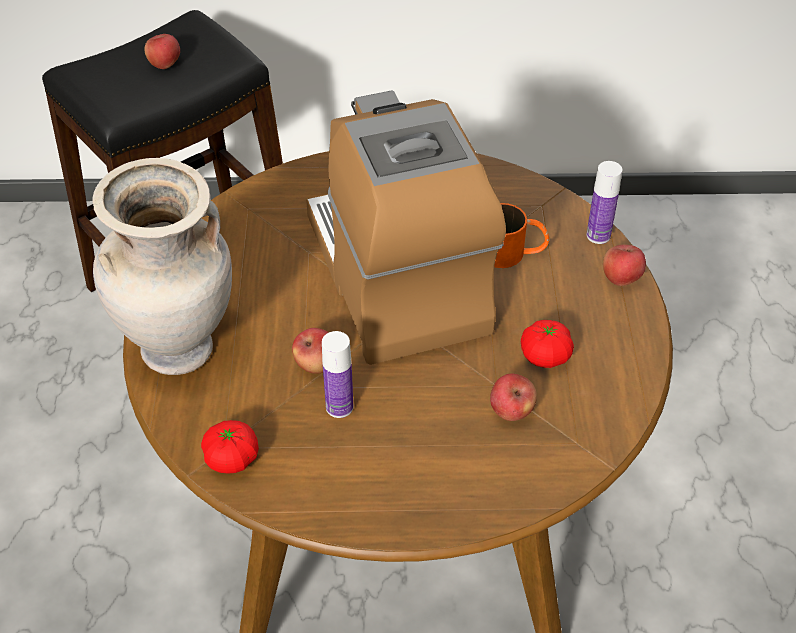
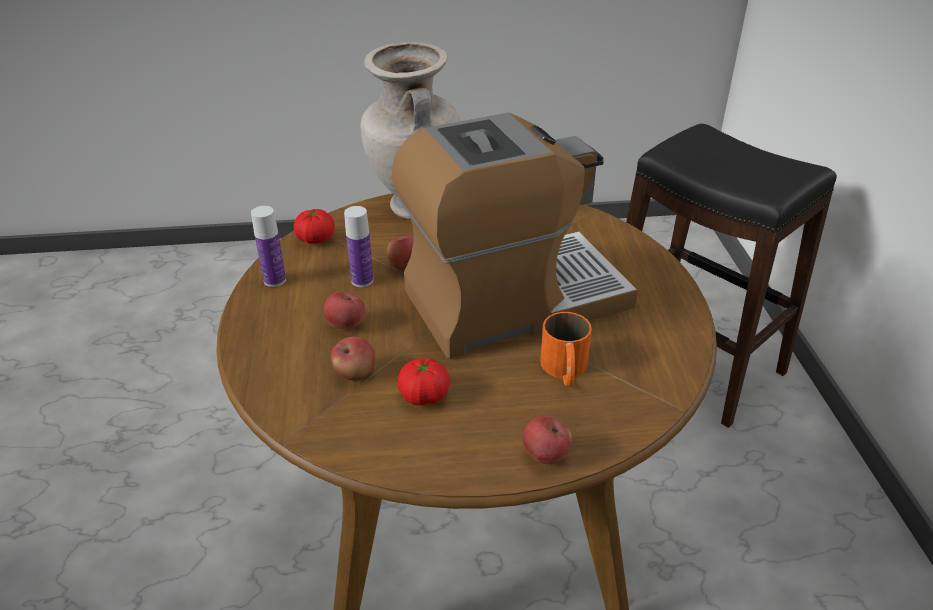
camera: 85 degrees right, 10 degrees down
apple [145,34,180,69] -> apple moved to [324,291,365,329]
bottle [586,161,622,244] -> bottle moved to [251,206,286,287]

